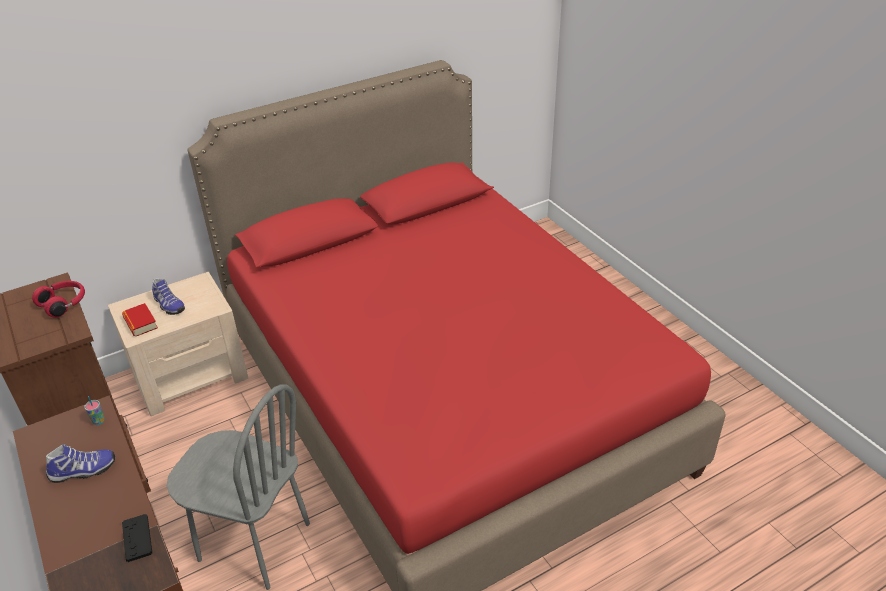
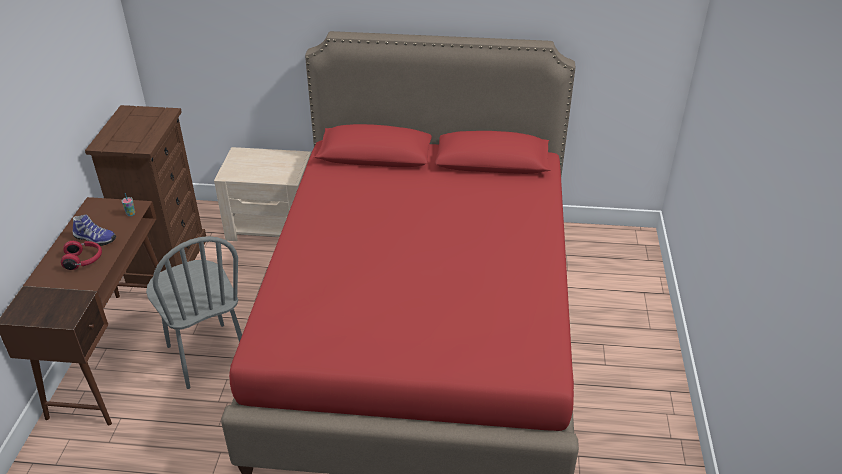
camera: 35 degrees right, 0 degrees up
red headphones [32,281,85,318] -> red headphones moved to [61,241,102,270]
book [122,303,158,336] -> none
black game controller [122,514,152,562] -> none
shoe [152,278,185,315] -> none

